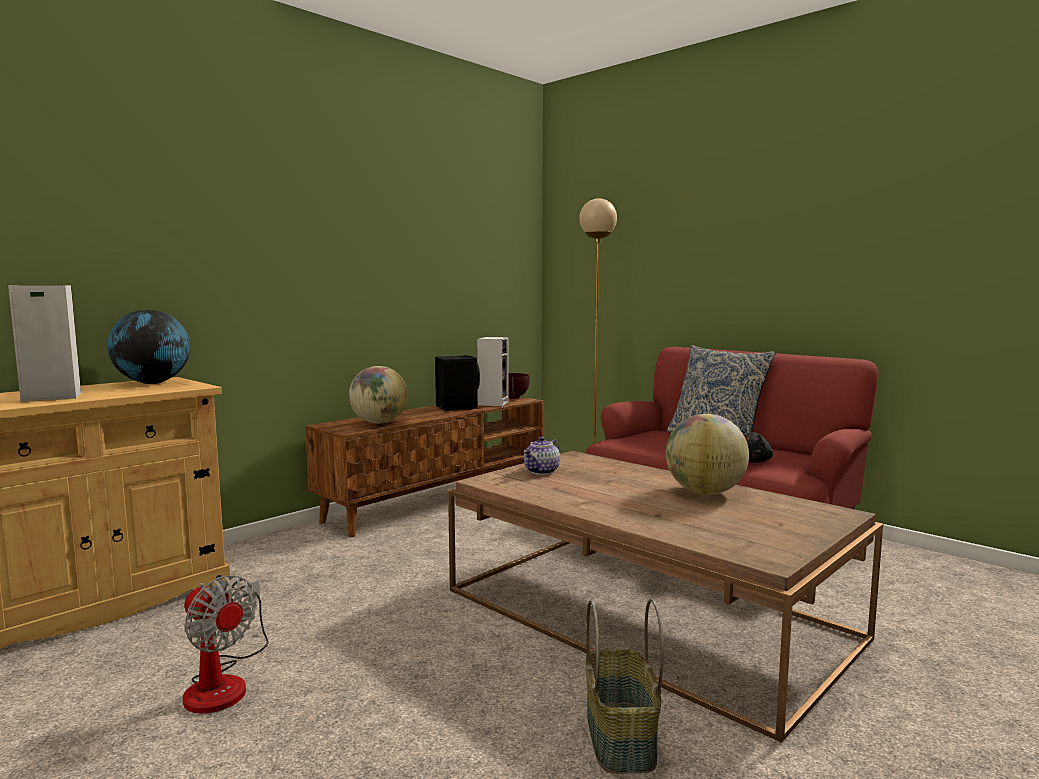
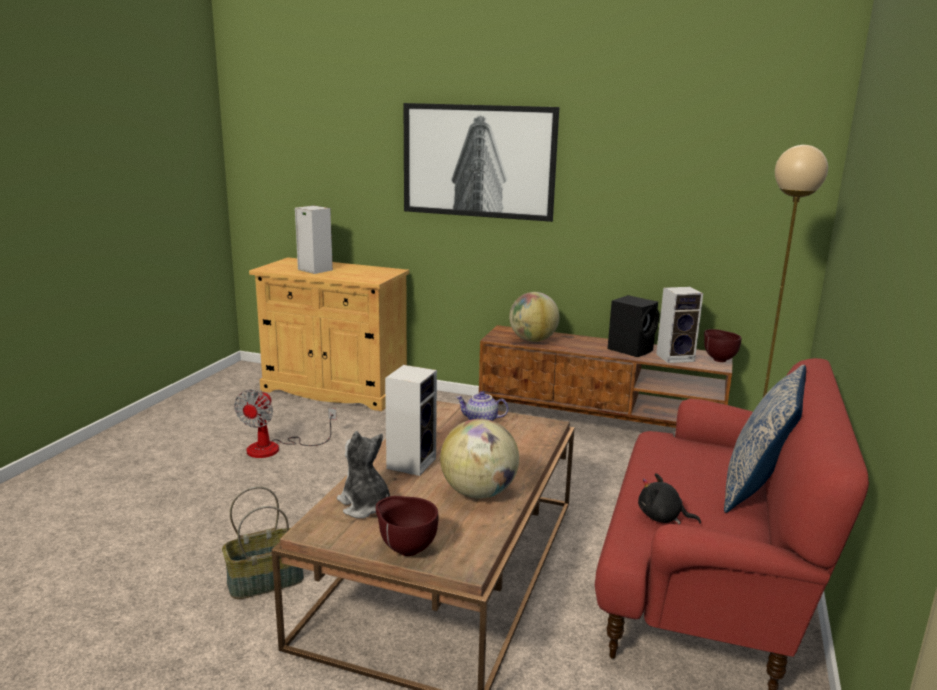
camera: 65 degrees right, 10 degrees up
globe [107,310,190,384] -> none
none -> plush toy [337,431,390,518]
none -> brown bowl [376,496,439,556]
none -> speaker [385,365,437,476]
none -> picture [404,103,559,222]

